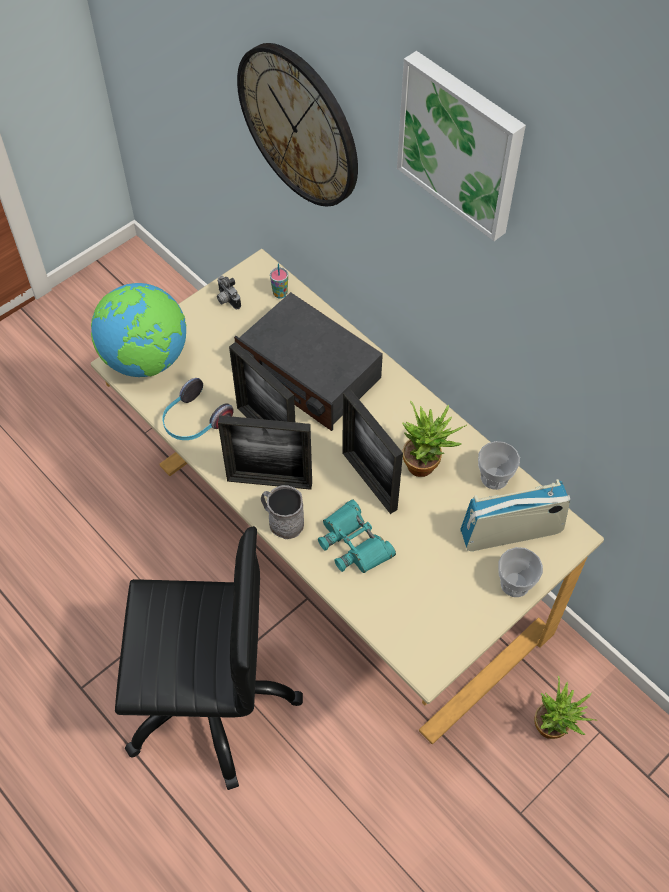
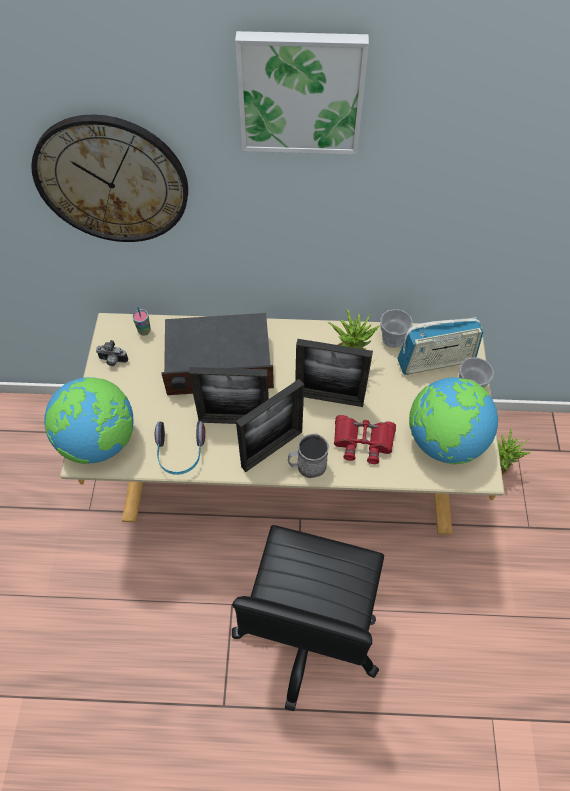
camera: 45 degrees left, 0 degrees up
black office chair [115,526,303,790] -> black office chair turned 150 degrees clockwise [232,525,384,711]
turquoise binoculars [318,499,396,573] -> red binoculars [334,415,396,464]
radio [460,479,570,551] -> radio turned 135 degrees counterclockwise [397,317,483,375]
none -> globe [409,377,498,464]

